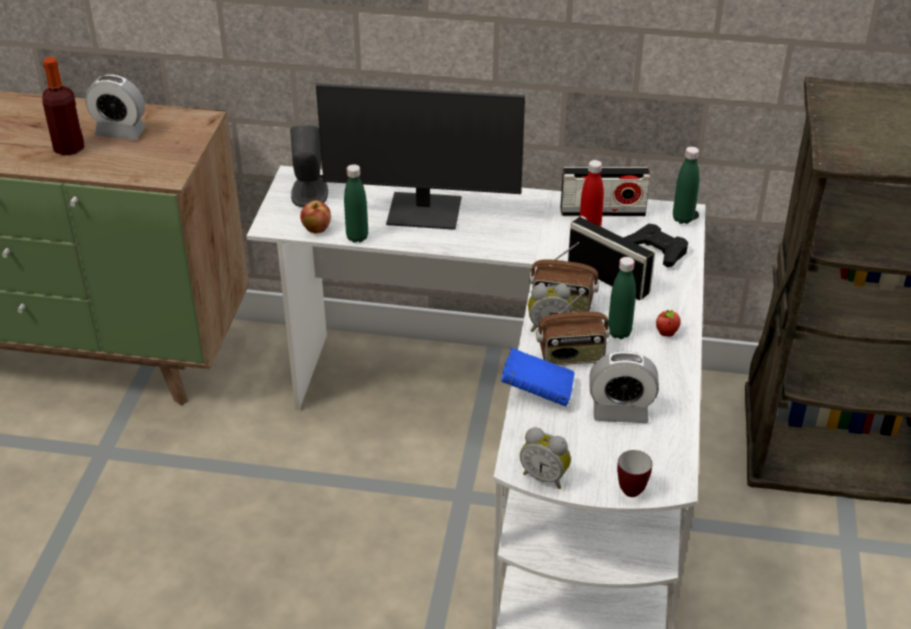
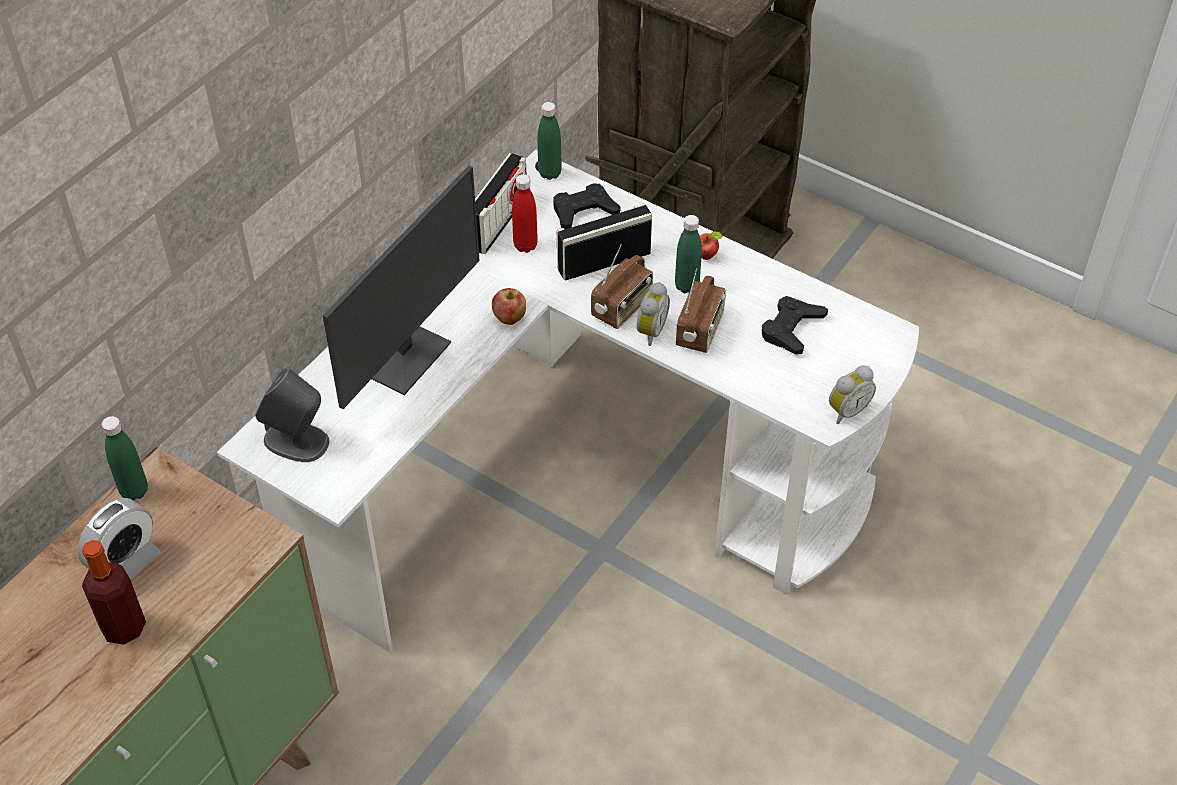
camera: 65 degrees left, 10 degrees up
apple [300,200,331,233] -> apple moved to [492,288,526,325]
green bottle [344,164,368,243] -> green bottle moved to [101,416,148,501]
blue book [501,348,575,406] -> none
alarm clock [589,351,659,423] -> black game controller [762,296,828,354]
mug [617,450,652,497] -> none

